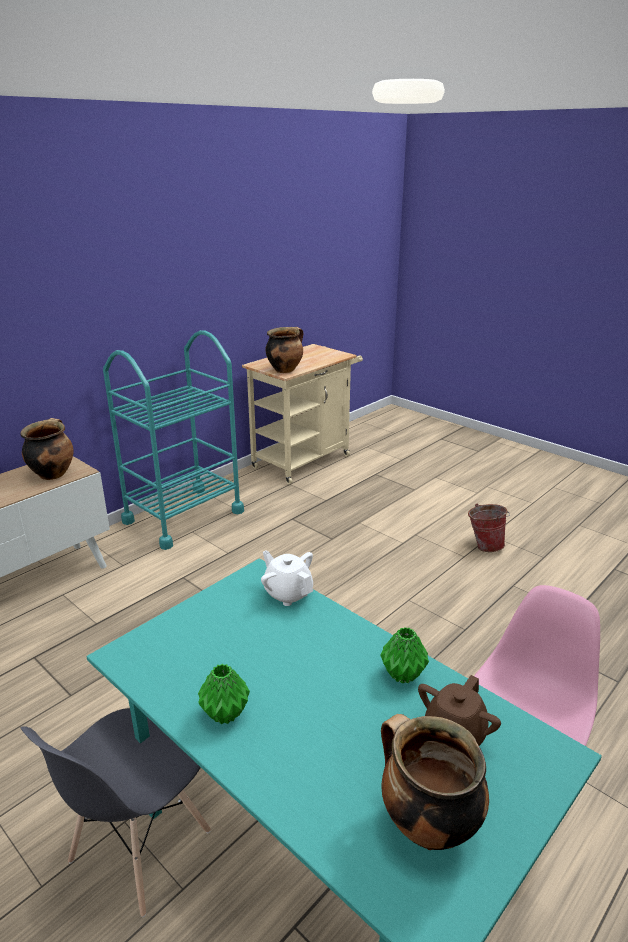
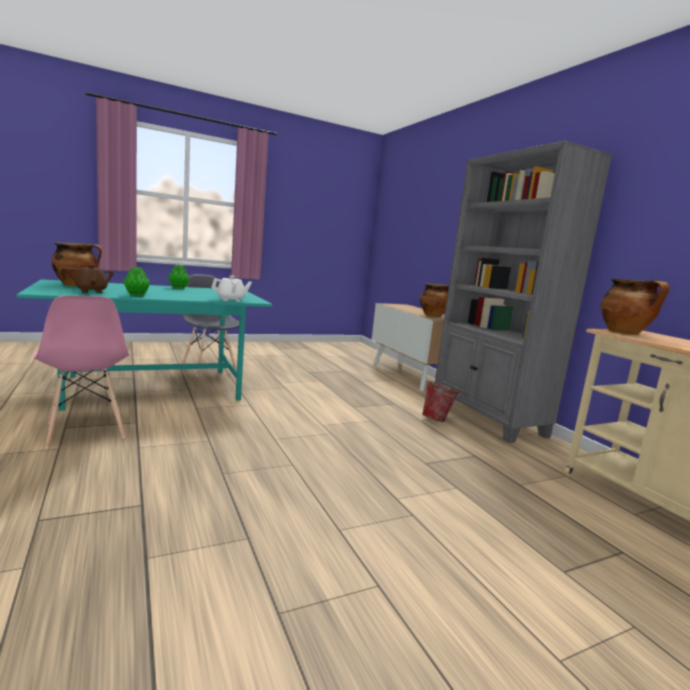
camera: 110 degrees right, 15 degrees down
turquoise cart [103,330,244,550] -> grey bookcase [435,140,612,443]
bucket [468,504,510,552] -> bucket moved to [422,379,461,422]

